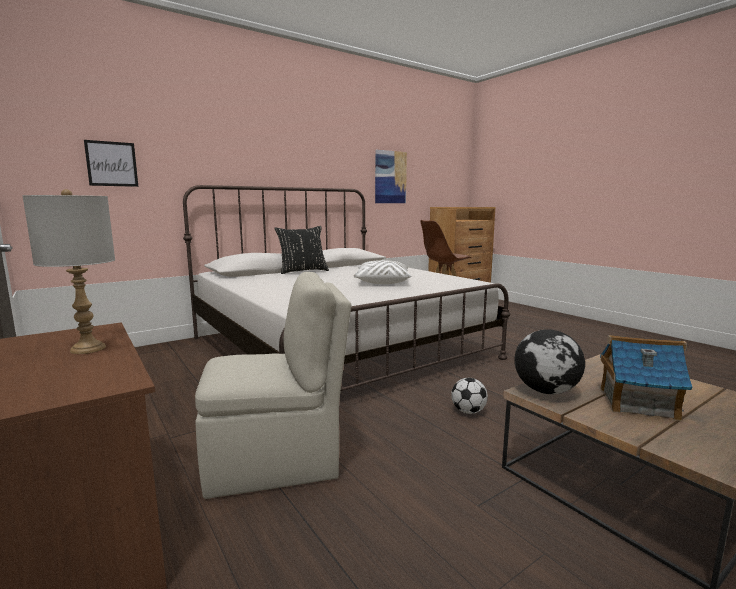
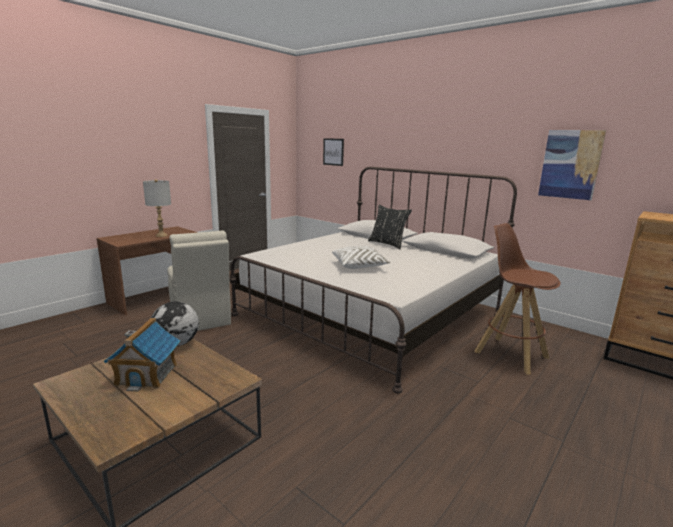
camera: 75 degrees right, 5 degrees up
football [451,378,488,414] -> none

